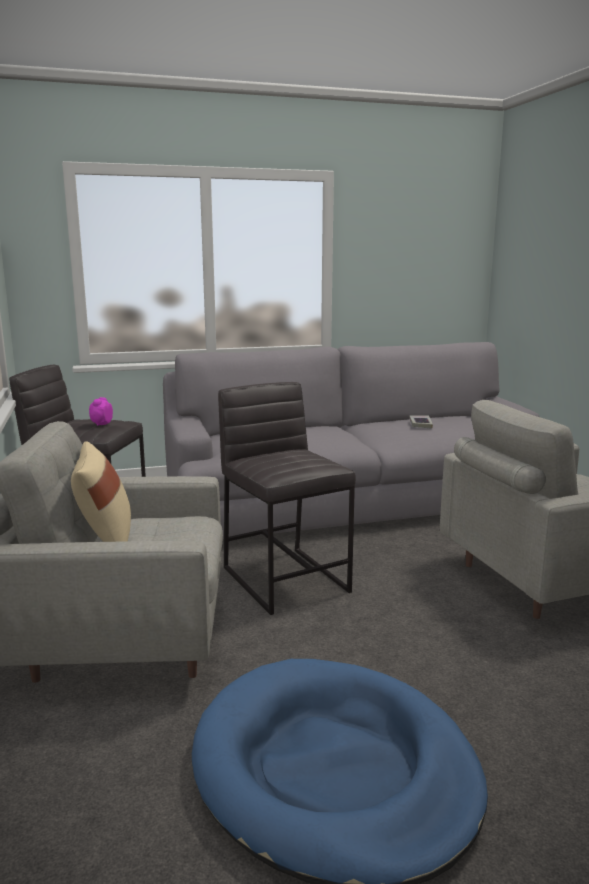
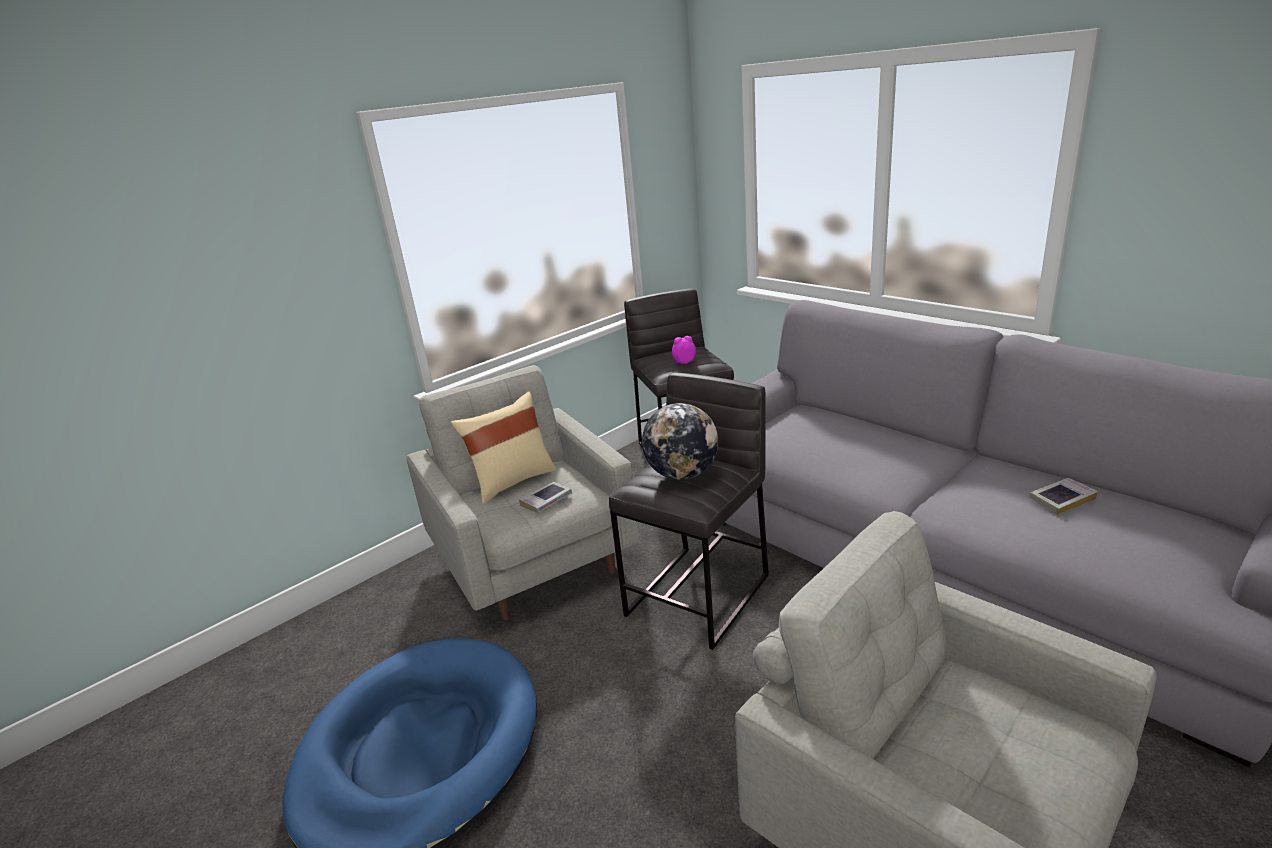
camera: 65 degrees right, 10 degrees up
none -> book [519,482,572,513]
none -> globe [642,403,718,480]

